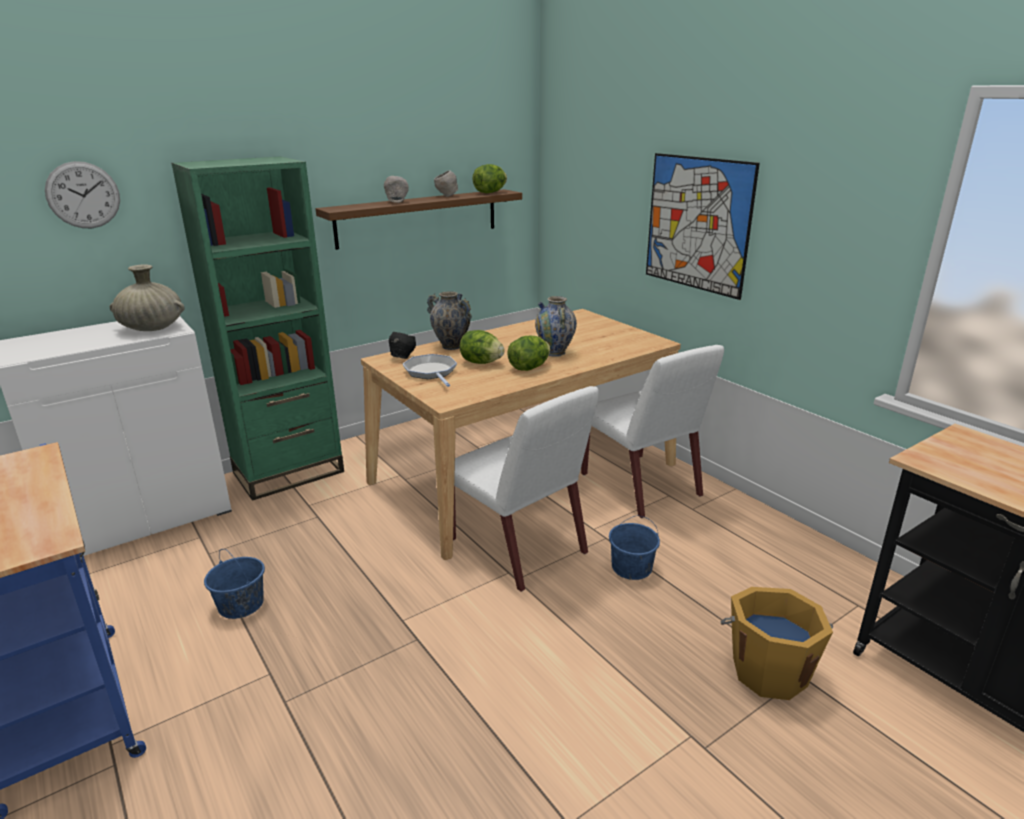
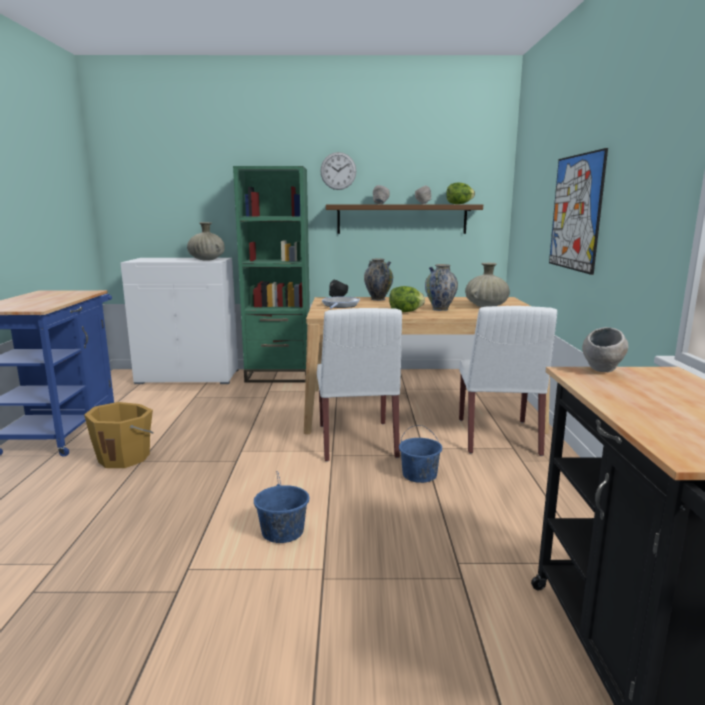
camera: 35 degrees right, 10 degrees down
wall clock [45,161,120,228] -> wall clock moved to [320,152,356,190]
blue bucket [204,549,265,619] -> blue bucket moved to [254,471,309,543]
lettuce [460,330,505,364] -> none
orange bucket [720,587,833,700] -> orange bucket moved to [84,402,153,468]
none -> beige vase [465,263,510,307]
none -> grey bowl [582,327,628,372]

